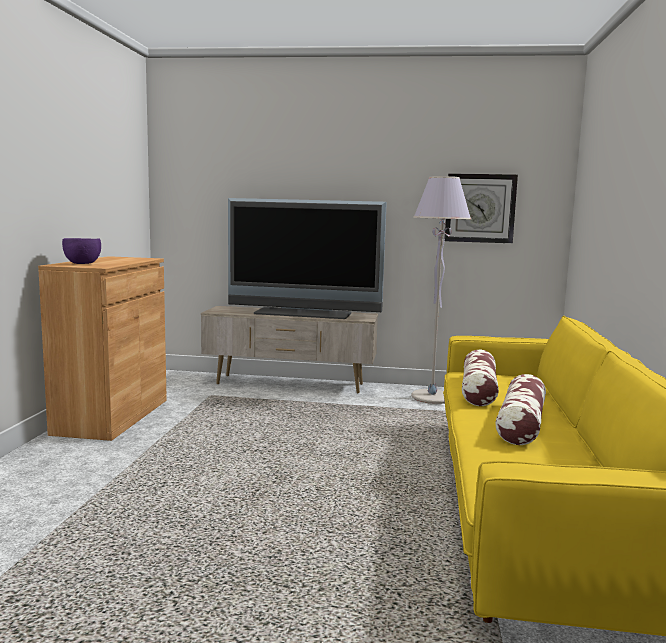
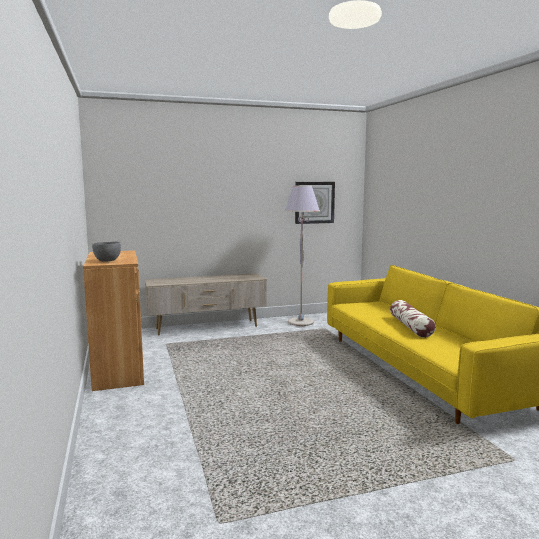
camera: 25 degrees left, 0 degrees up
purple bowl [62,238,101,264] -> grey bowl [92,242,121,262]
television [228,198,387,319] -> none
pillow [462,350,499,406] -> none

